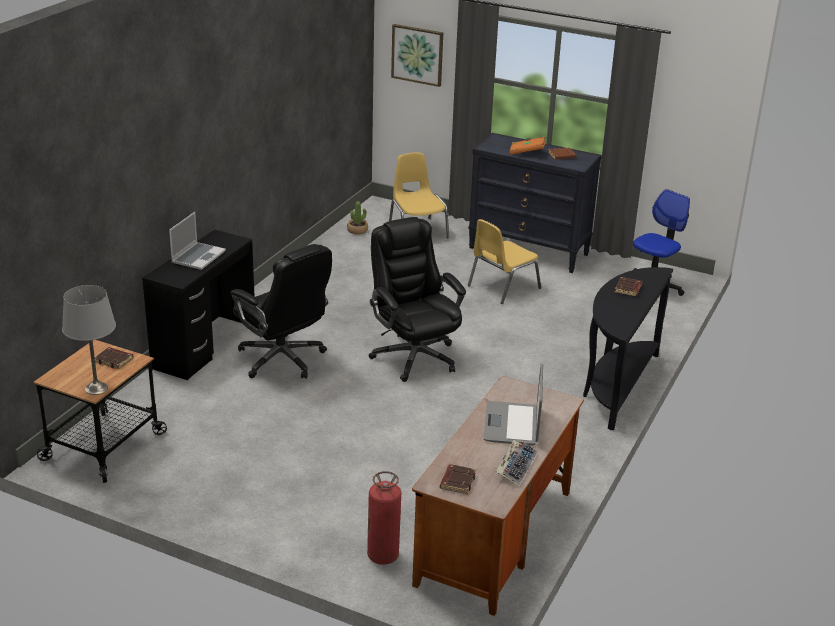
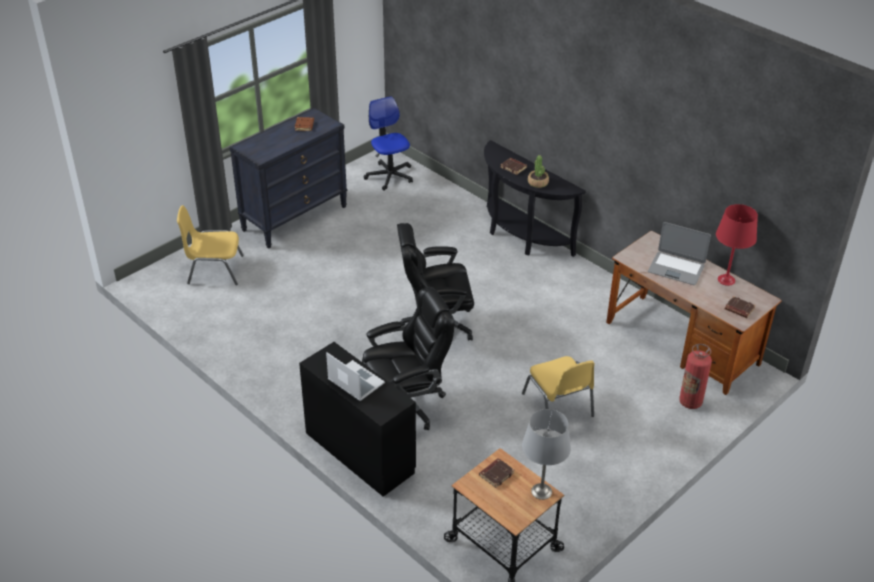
camera: 70 degrees left, 10 degrees up
potted plant [347,201,368,235] -> potted plant moved to [528,155,549,188]
picture [391,24,443,87] -> none
yellow chair [468,219,541,304] -> yellow chair moved to [522,356,594,431]
keyboard [495,440,537,487] -> red table lamp [716,204,758,286]
orange book [510,136,546,155] -> none

